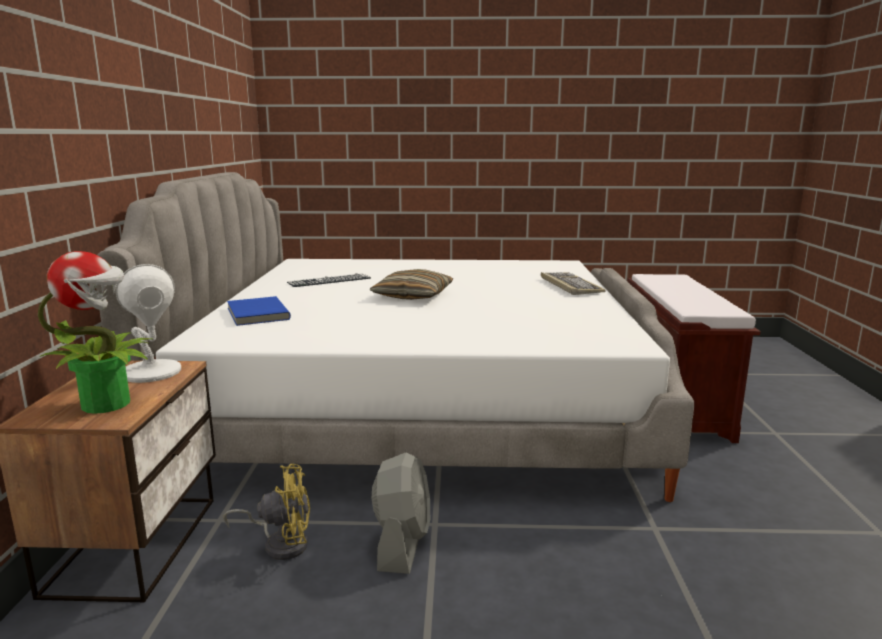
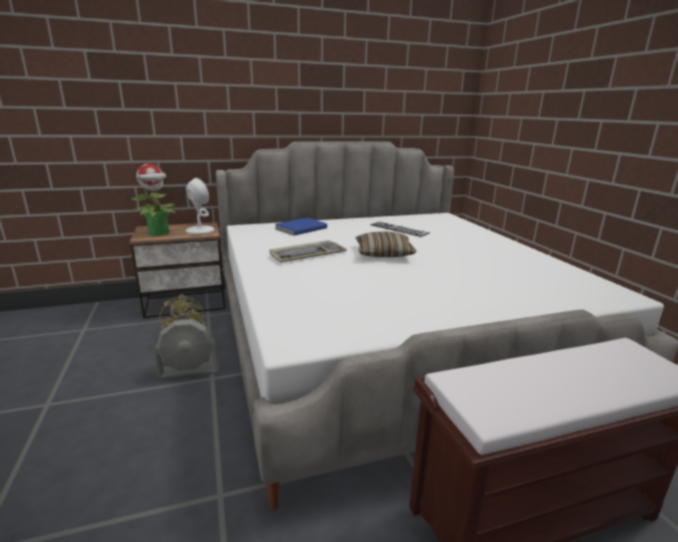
camera: 70 degrees right, 5 degrees up
keyboard [541,272,606,295] -> keyboard moved to [270,240,347,263]

